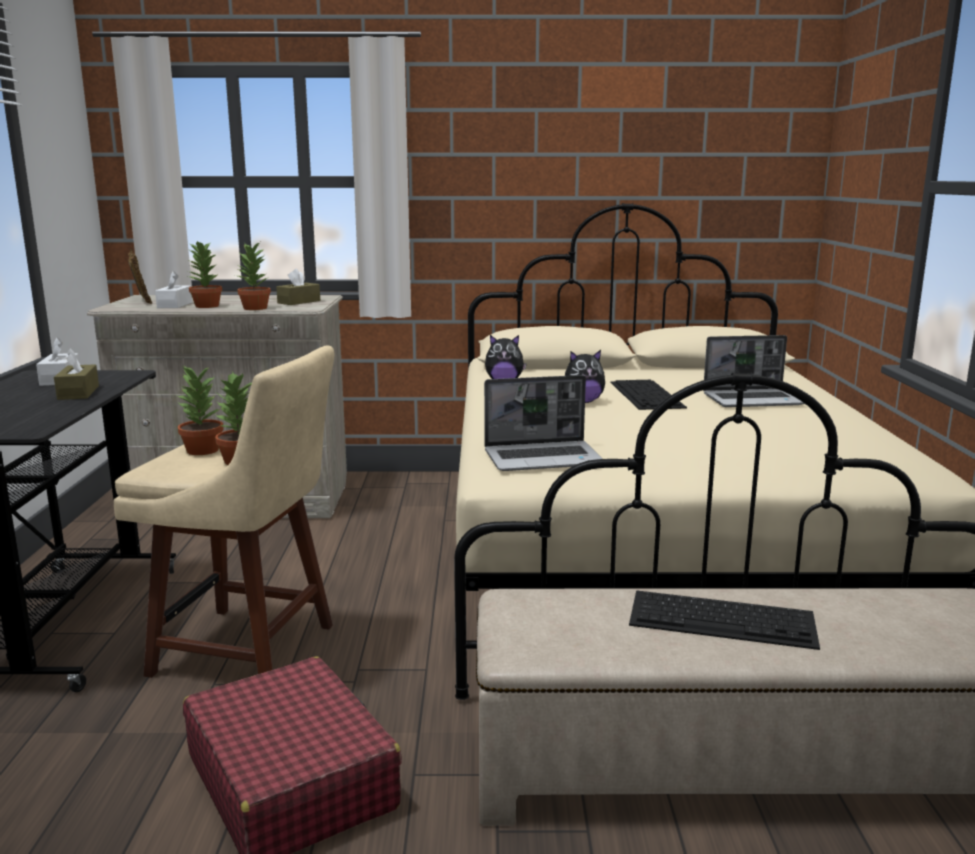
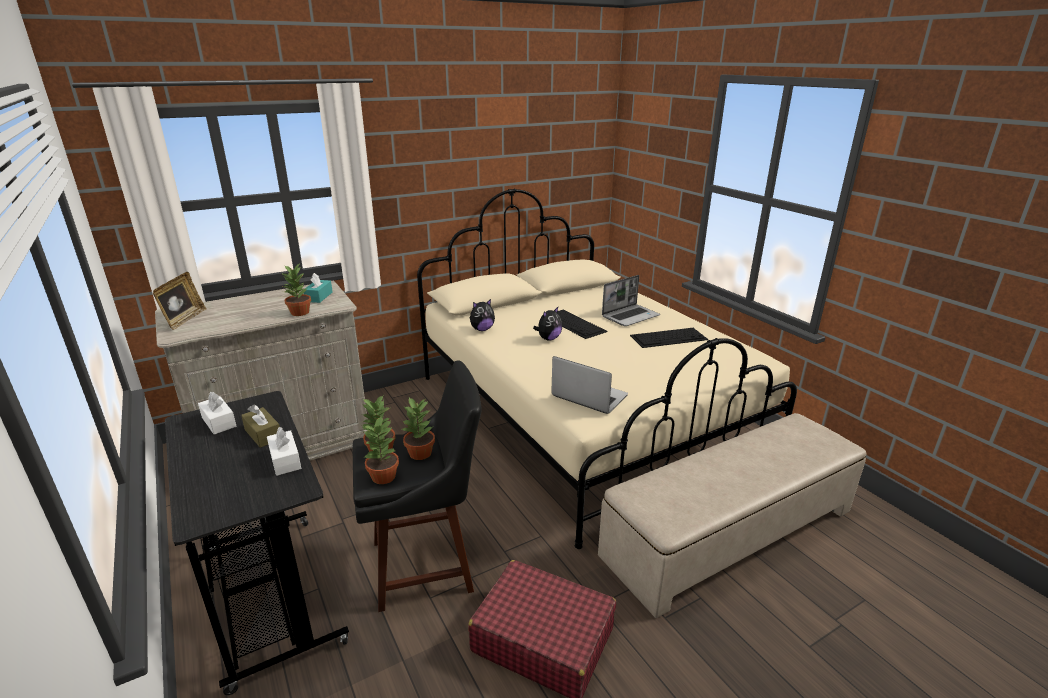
camera: 30 degrees left, 10 degrees up
beige stool [114,346,334,678] -> black stool [352,360,482,612]
picture frame [128,249,152,304] -> picture frame turned 60 degrees clockwise [153,272,207,330]
white tissue box [155,271,192,308] -> white tissue box moved to [267,427,301,476]
potted plant [188,241,222,308] -> potted plant moved to [364,417,399,484]
brown tissue box [276,268,320,305] -> turquoise tissue box [304,273,333,303]
laptop [484,375,603,471] -> laptop turned 105 degrees counterclockwise [551,356,628,414]
keyboard [629,590,820,650] -> keyboard moved to [630,328,708,348]

